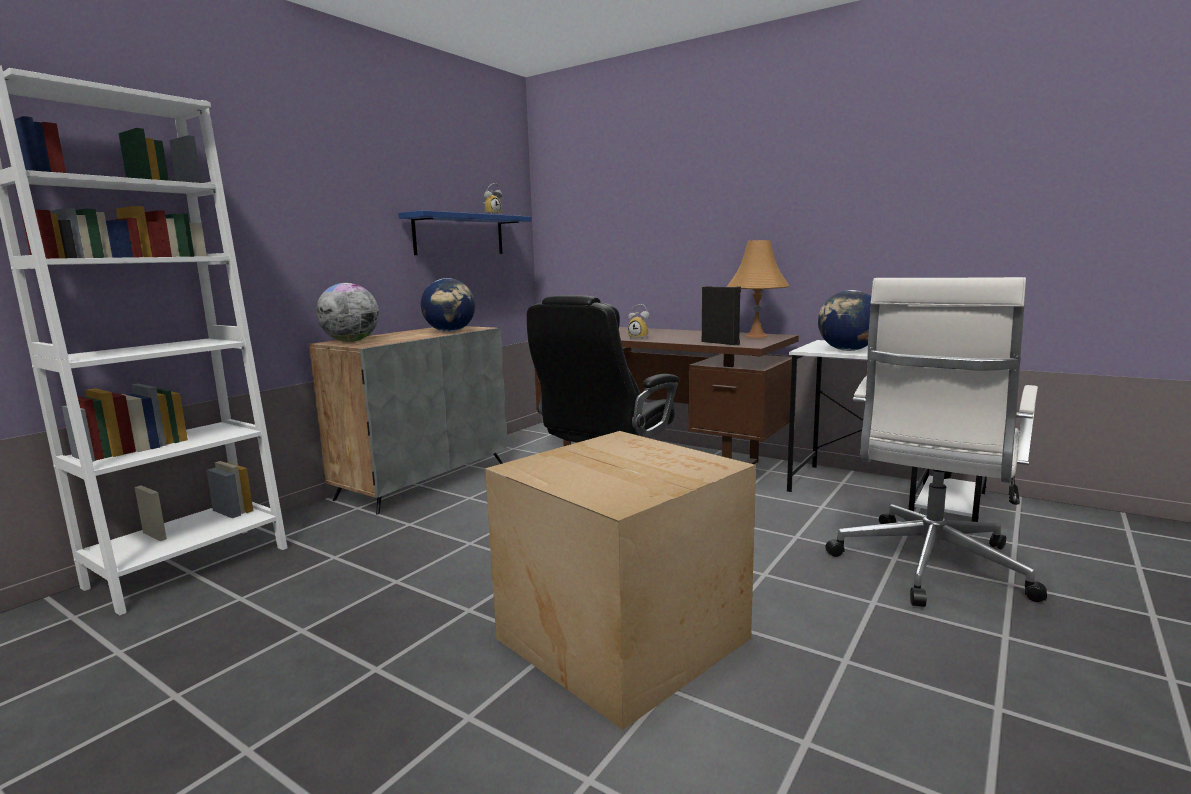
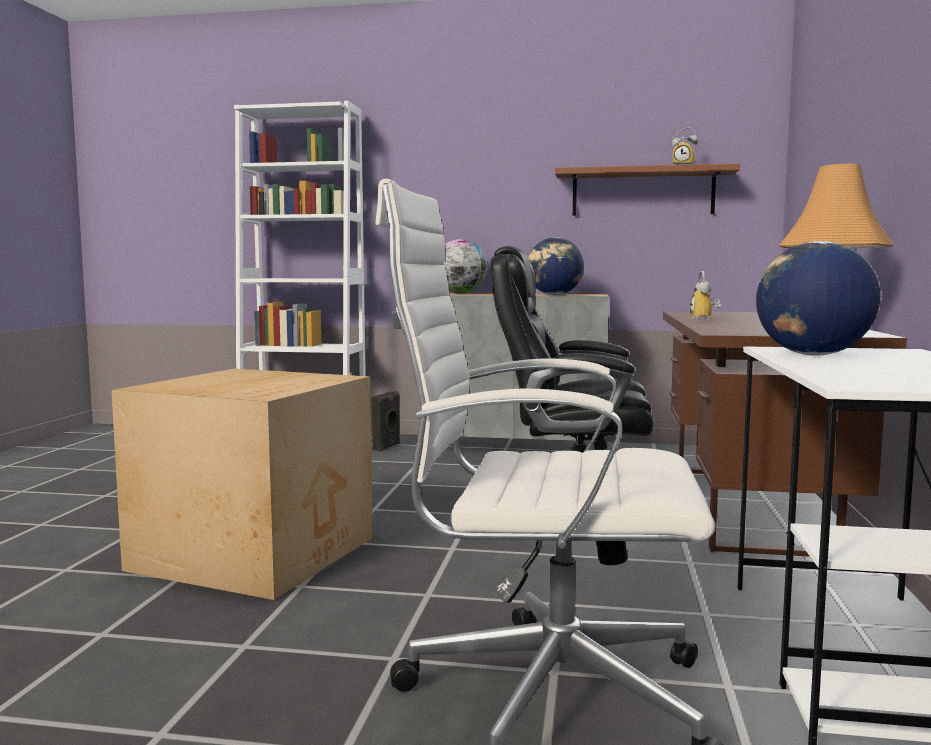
camera: 65 degrees right, 5 degrees down
blue shelf [398,210,532,255] -> brown shelf [555,164,740,216]
black speaker [702,286,741,345] -> black speaker moved to [372,391,400,451]

